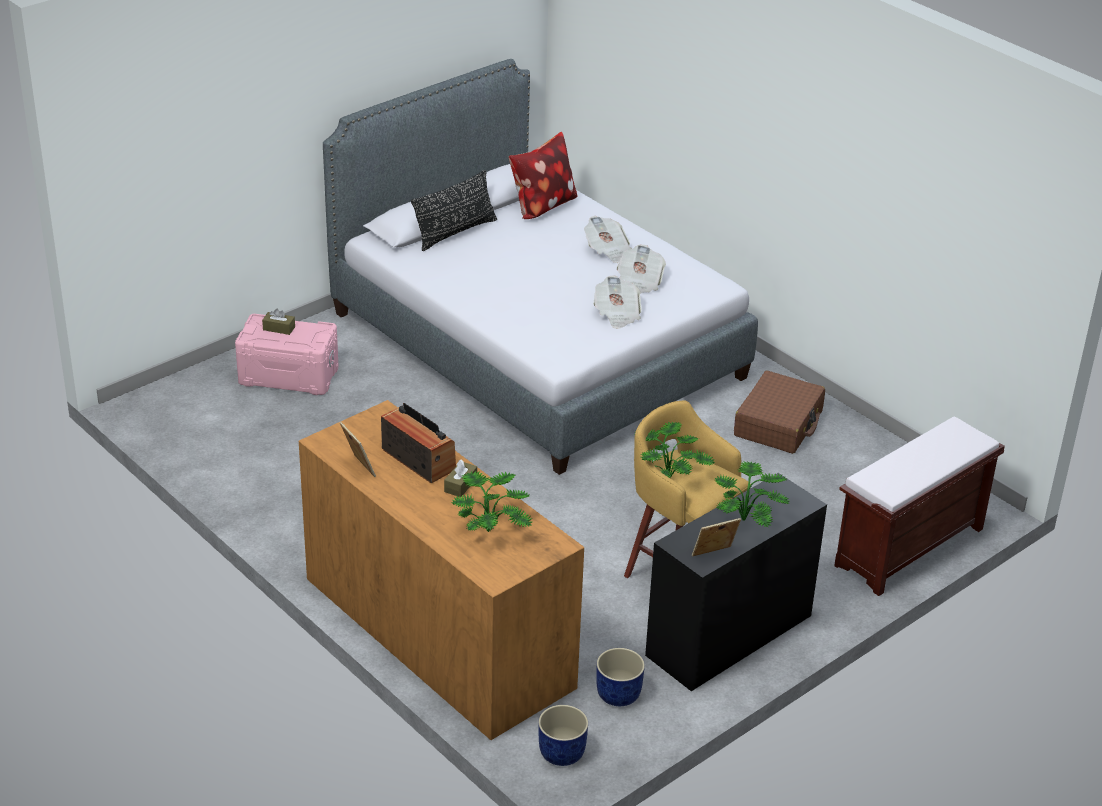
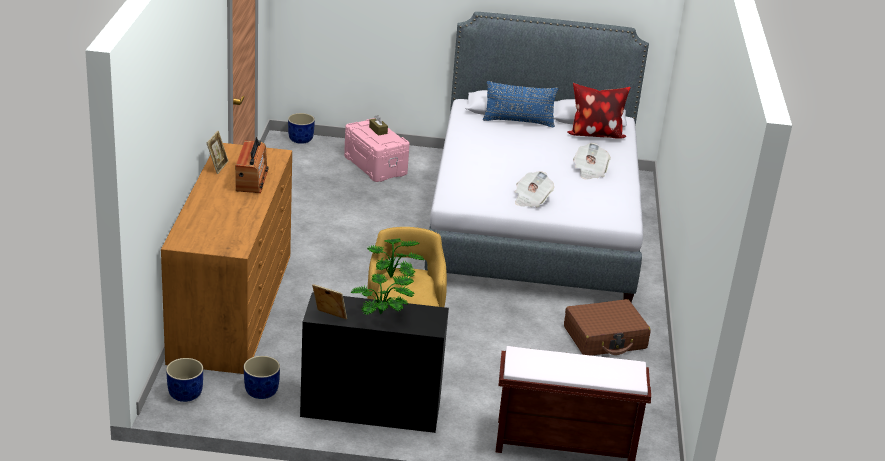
camera: 45 degrees right, 5 degrees down
black pillow [411,170,497,251] -> blue pillow [483,81,558,127]
brown tissue box [444,459,477,497] -> none
potted plant [452,470,532,531] -> none
newspaper [617,245,666,294] -> none
none -> blue planter [288,113,315,144]

